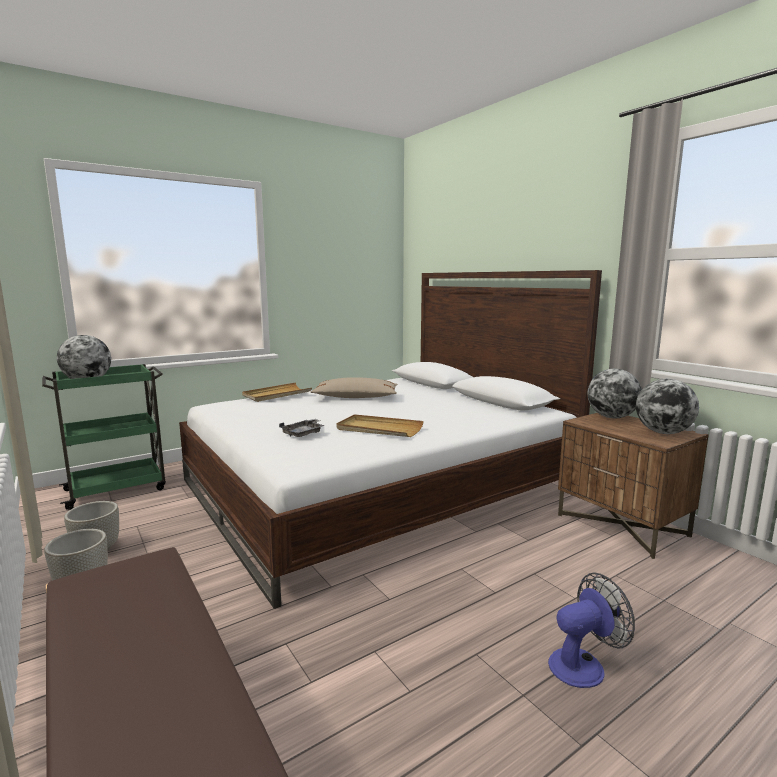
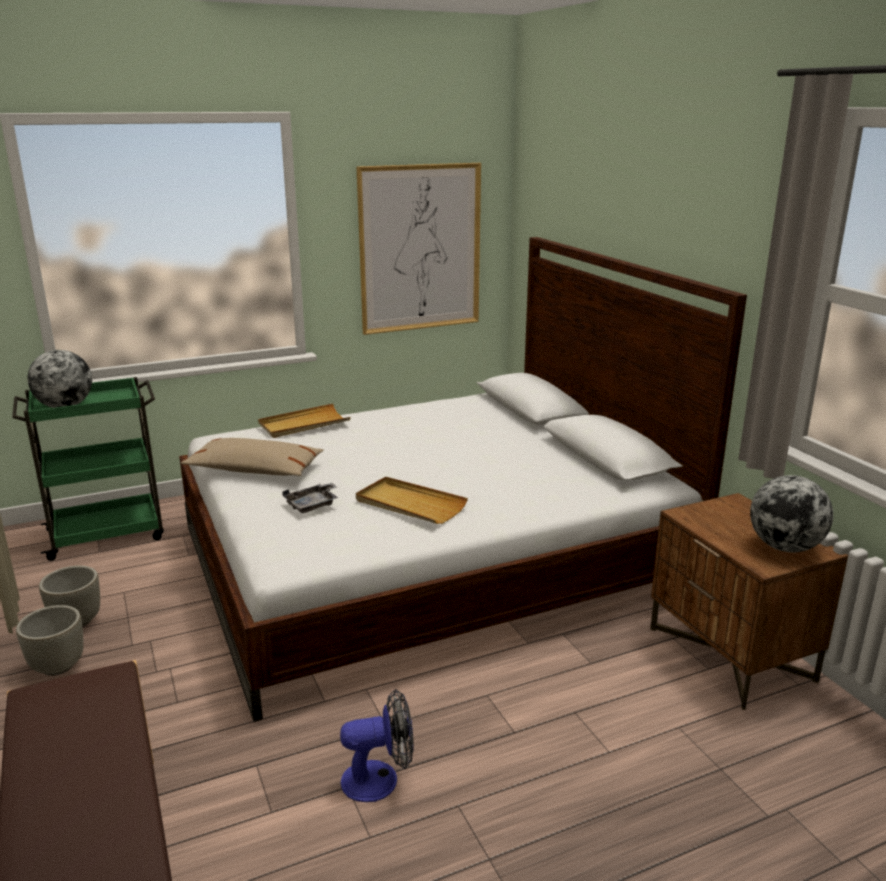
camera: 10 degrees right, 10 degrees up
beige pillow [311,377,398,398] -> beige pillow moved to [181,438,324,476]
fan [548,573,635,688] -> fan moved to [340,689,413,802]
globe [587,369,642,418] -> none
none -> picture [356,163,481,335]

